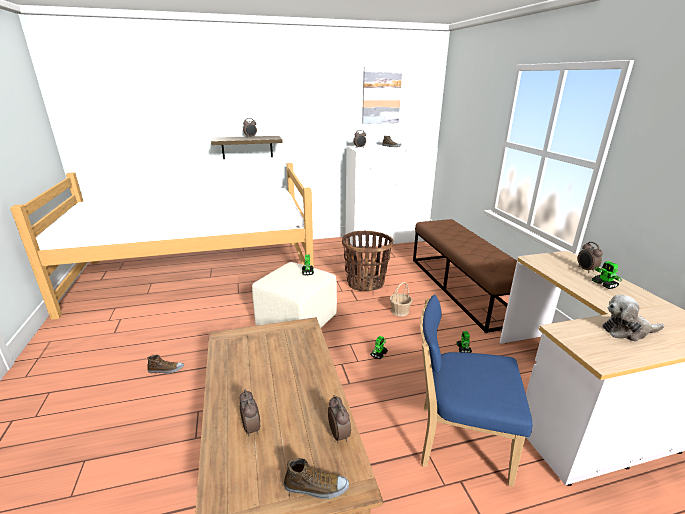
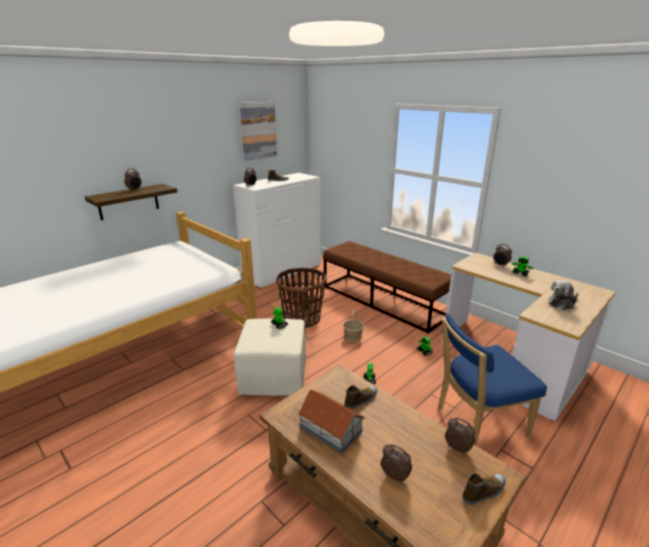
camera: 30 degrees left, 0 degrees up
shoe [147,355,184,374] -> shoe moved to [344,385,377,409]
none -> toy house [298,390,365,453]

